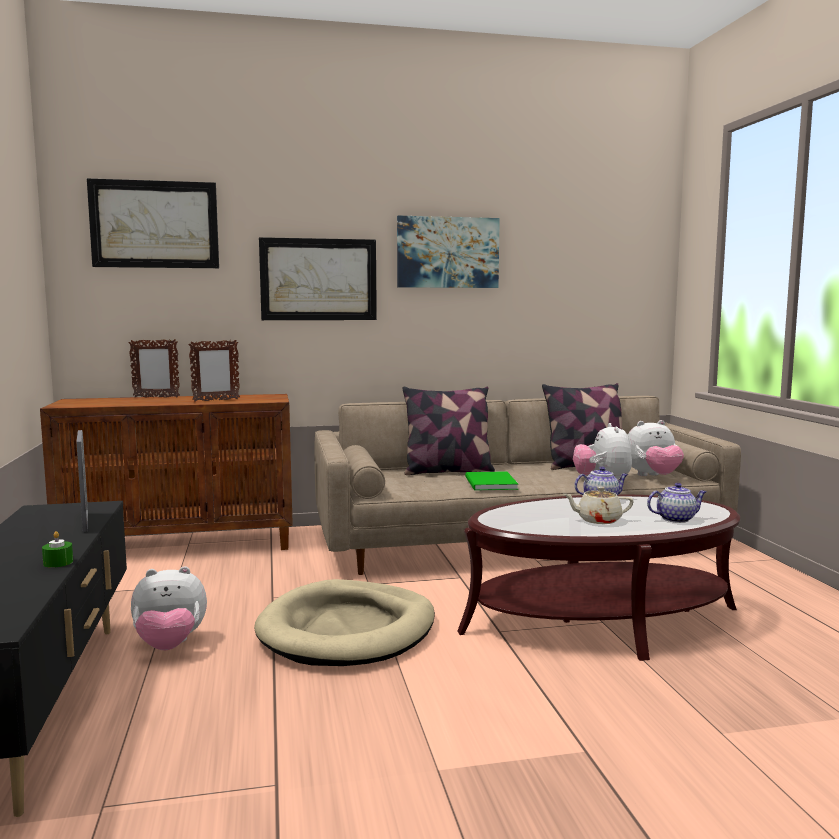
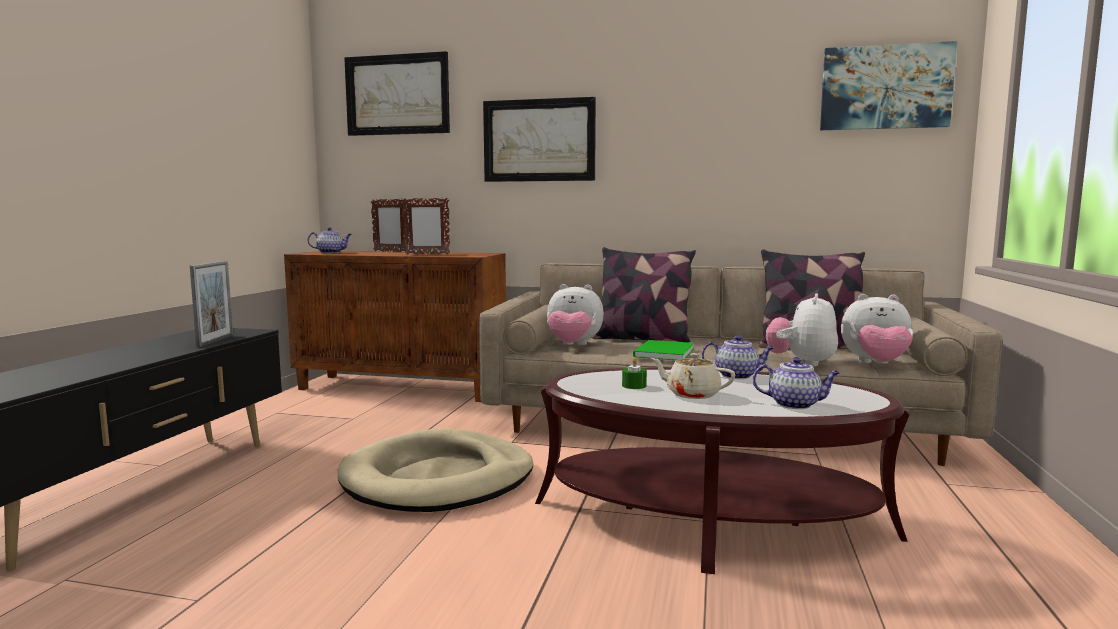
camera: 25 degrees right, 0 degrees up
green candle [42,531,73,568] -> green candle moved to [622,357,647,389]
plush toy [131,566,207,650] -> plush toy moved to [547,284,604,345]
picture [397,216,500,288] -> picture moved to [820,41,957,130]
none -> teapot [307,227,352,253]

